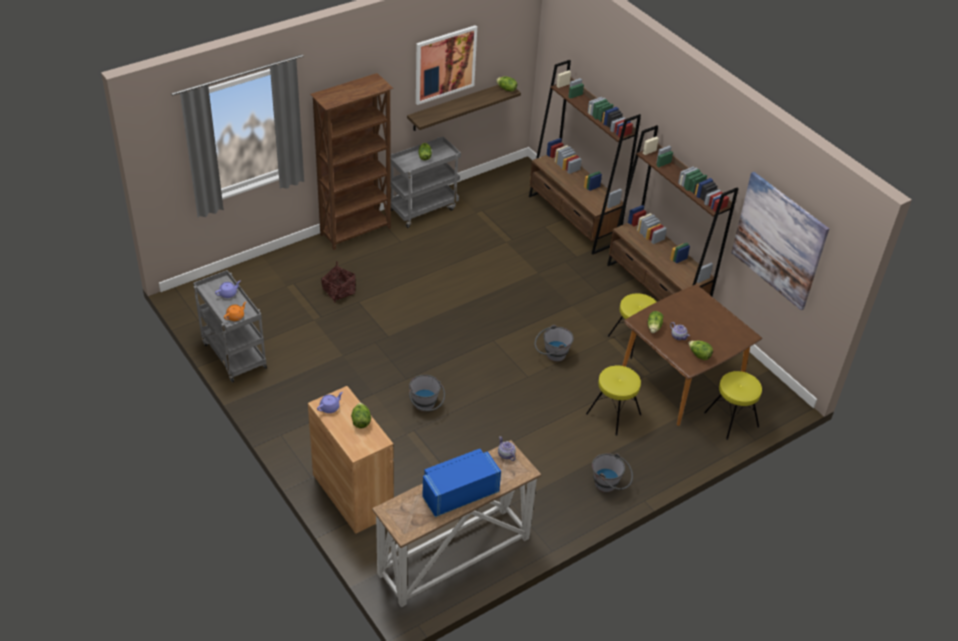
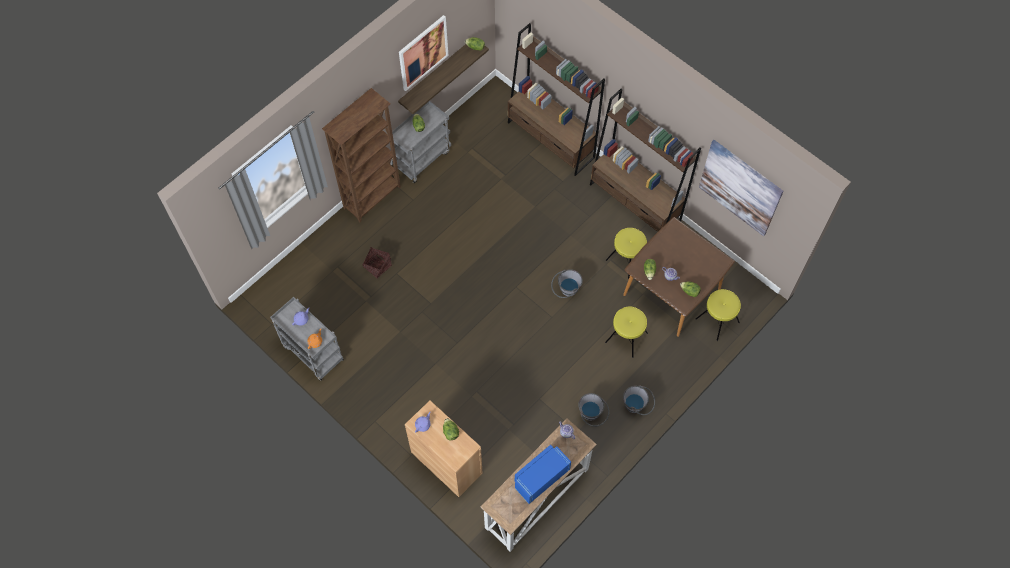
camera: 10 degrees left, 20 degrees up
grey bucket [409,375,445,411] -> grey bucket moved to [578,393,609,427]

